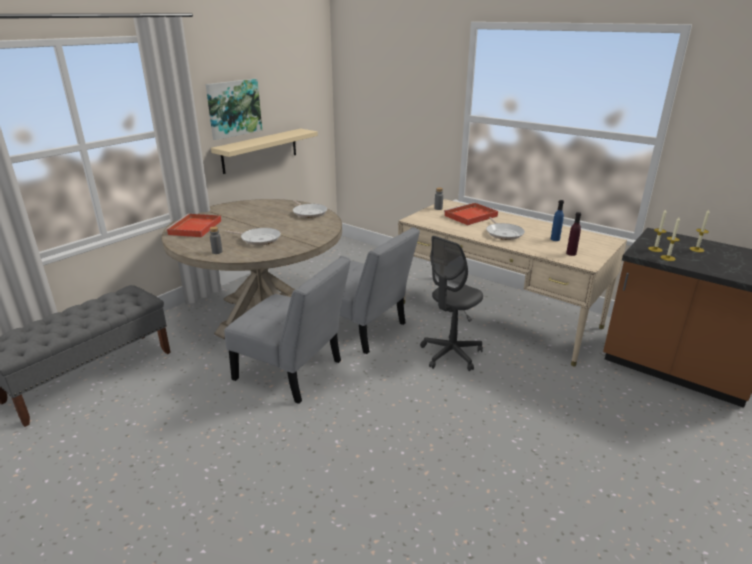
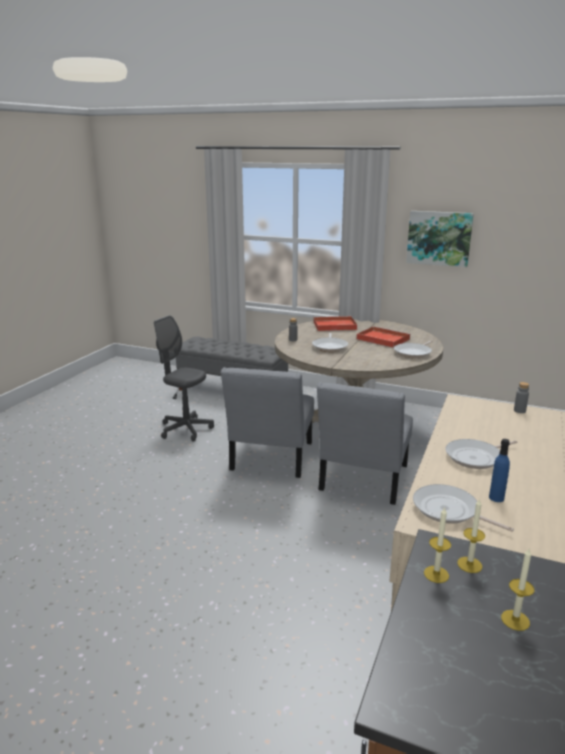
camera: 75 degrees right, 5 degrees down
beige shelf [211,129,318,174] -> none
grey office chair [420,236,483,371] -> grey office chair moved to [154,315,214,442]
red tray [444,202,498,225] -> red tray moved to [357,326,411,348]
purple bottle [566,212,581,256] -> frying pan [413,484,514,532]

